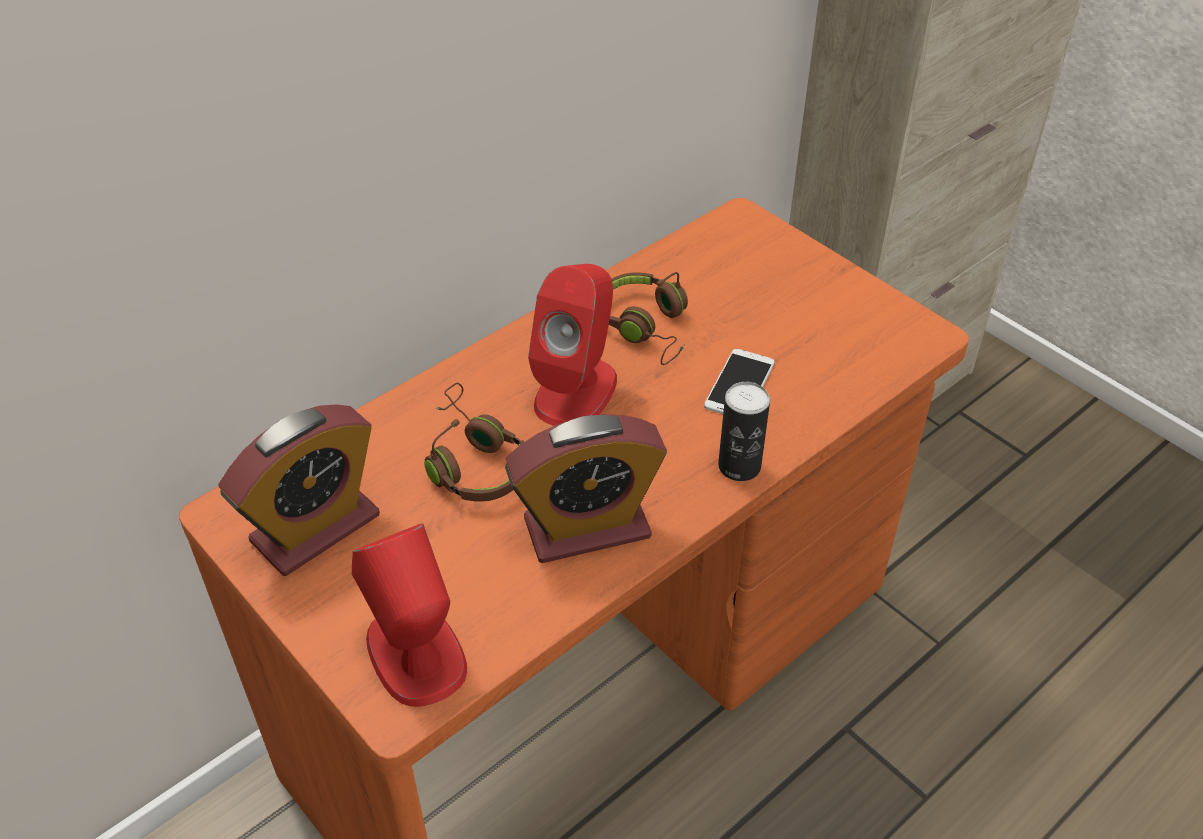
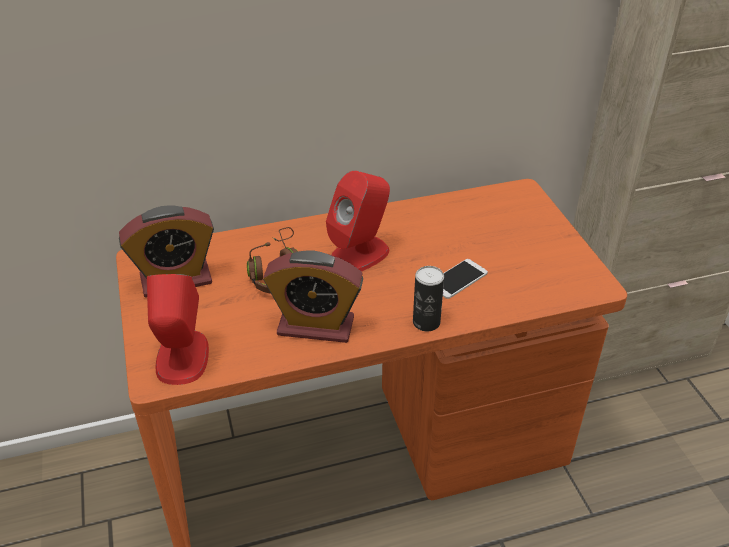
camera: 25 degrees right, 5 degrees down
brown headphones [609,272,688,365] -> none

